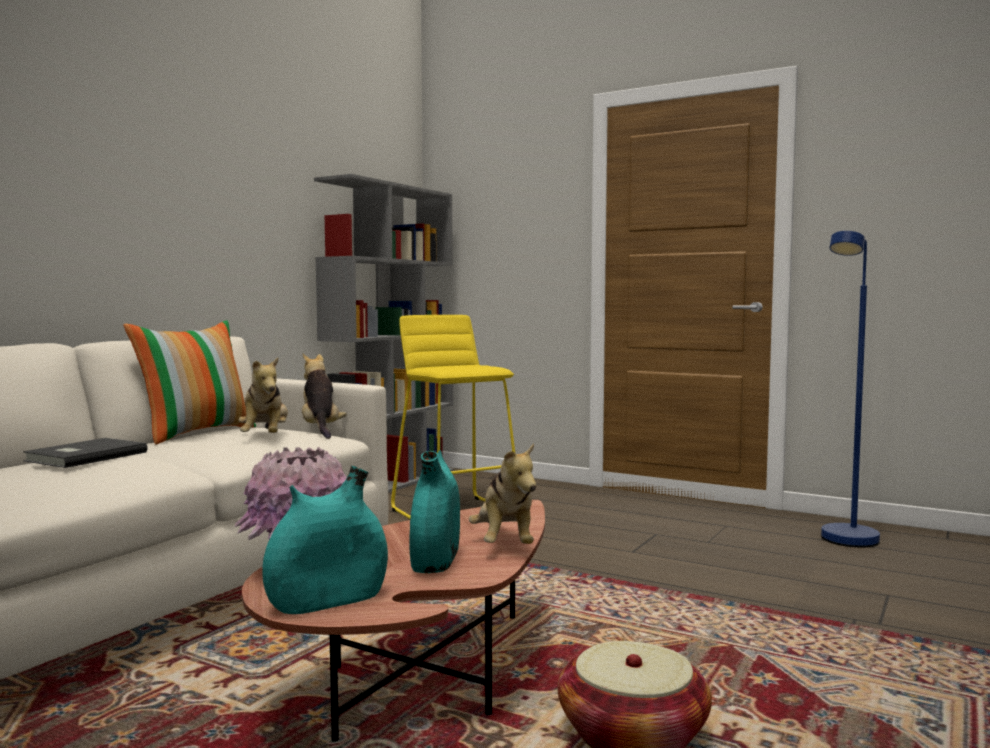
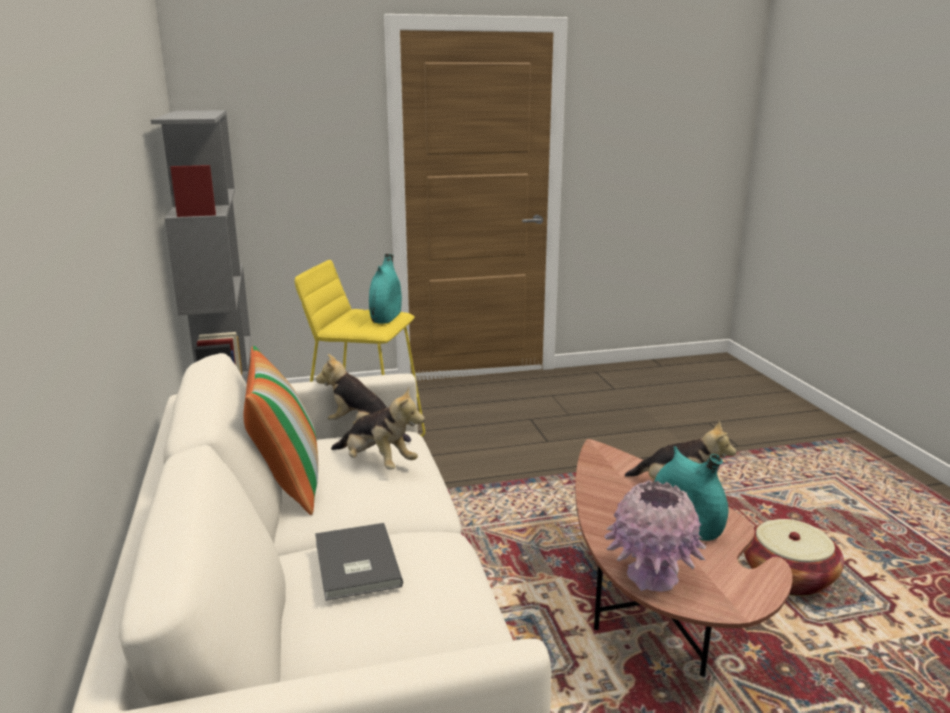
camera: 45 degrees left, 15 degrees up
turquoise vase [262,466,388,614] -> turquoise vase moved to [369,254,402,324]
blue floor lamp [821,231,880,548] -> none

